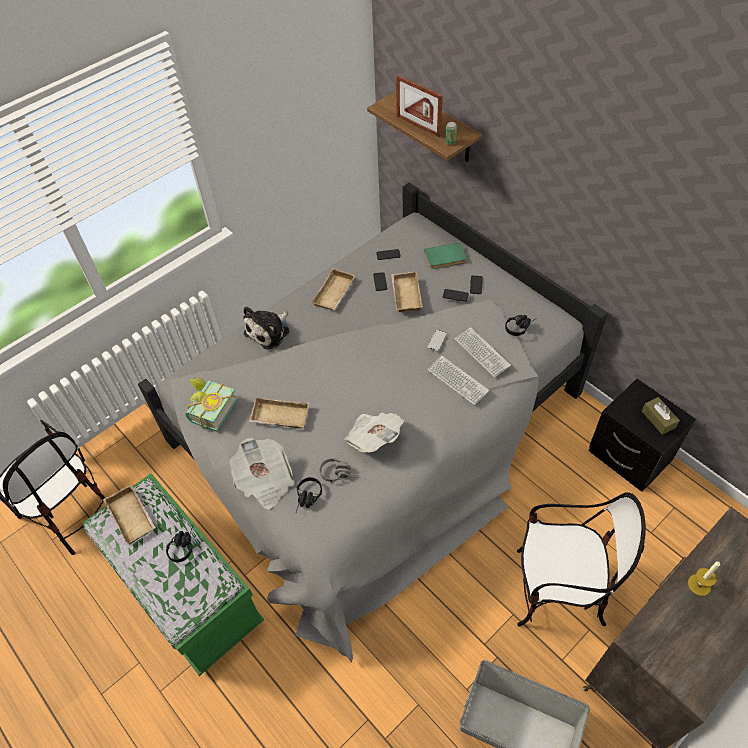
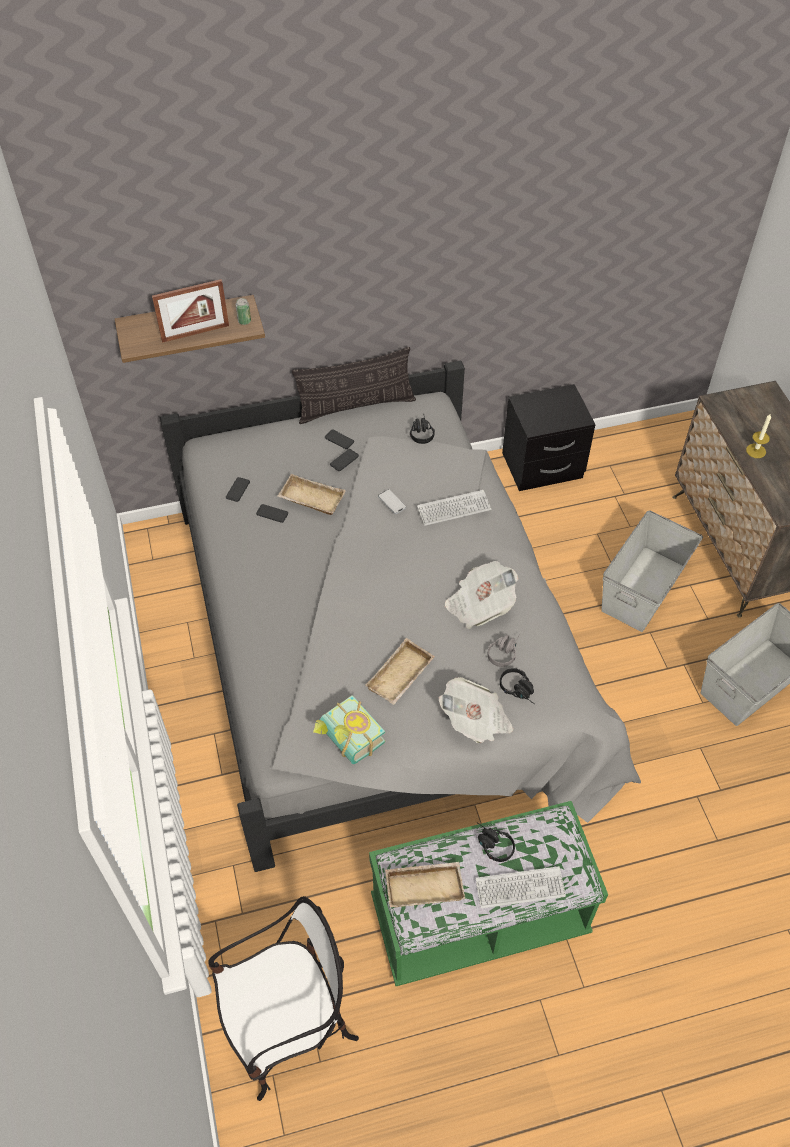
camera: 65 degrees left, 0 degrees up
plush toy [243,306,290,350] -> none
beige tray [311,268,356,310] -> none
green book [424,243,467,269] -> none
keyboard [455,327,511,377] -> keyboard moved to [476,866,566,909]
chair [517,492,646,626] -> grey storage box [601,510,703,632]
brown tissue box [642,397,680,435] -> none
none -> pillow [292,347,416,424]

